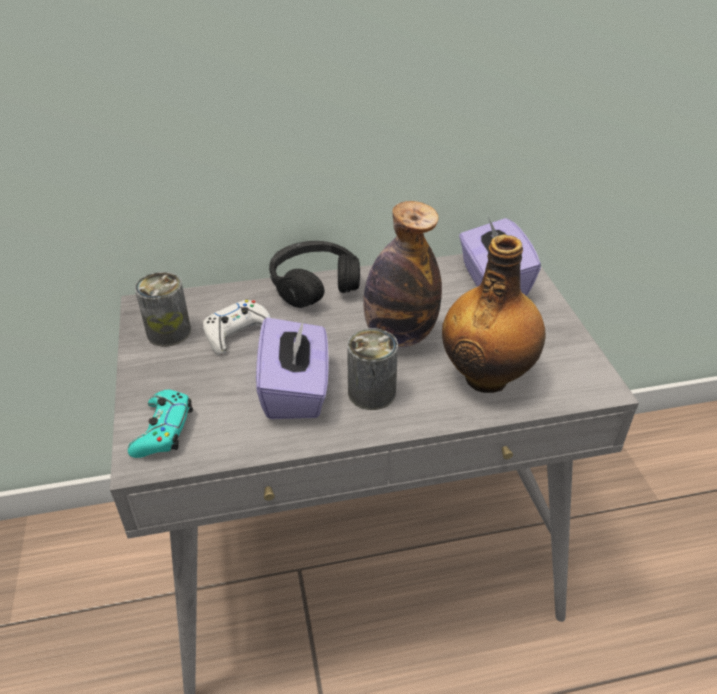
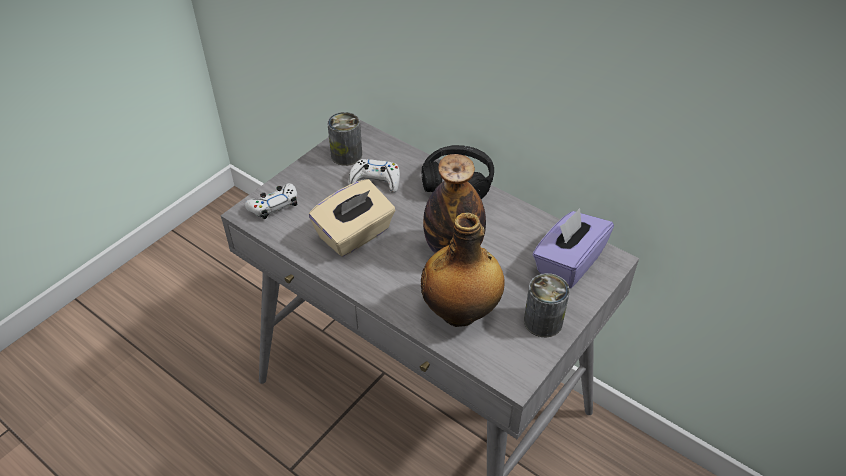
camera: 50 degrees right, 5 degrees up
turquoise game controller [128,390,193,458] -> white game controller [245,183,297,219]
purple tissue box [256,316,329,419] -> beige tissue box [309,179,396,257]
can [347,328,398,410] -> can moved to [524,273,570,337]

